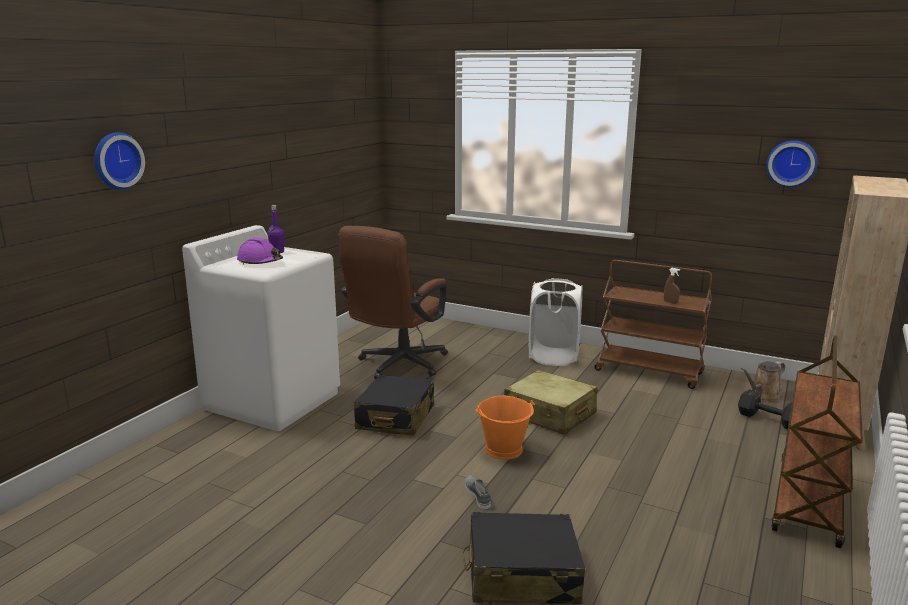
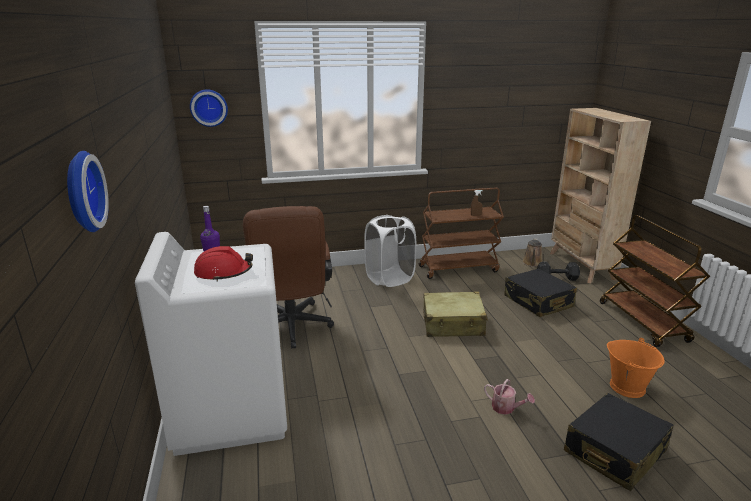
camera: 40 degrees left, 5 degrees up
purple hard hat [237,238,283,265] -> red hard hat [194,246,253,282]
black suitcase [354,375,434,436] -> black suitcase moved to [504,269,577,317]
grey shoe [465,476,491,509] -> watering can [484,379,535,415]
orange bucket [476,396,535,460] -> orange bucket moved to [607,338,665,398]
wall clock [766,140,818,187] -> wall clock moved to [190,89,228,127]

